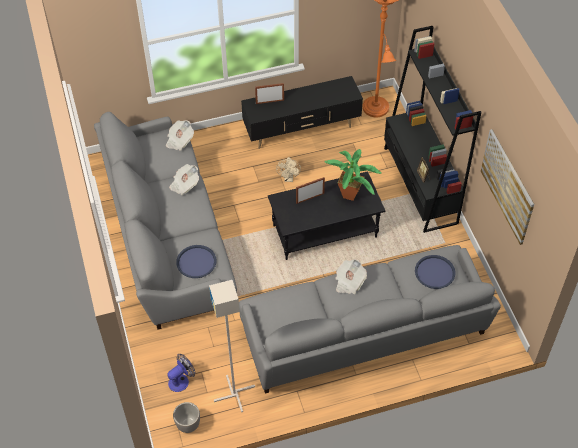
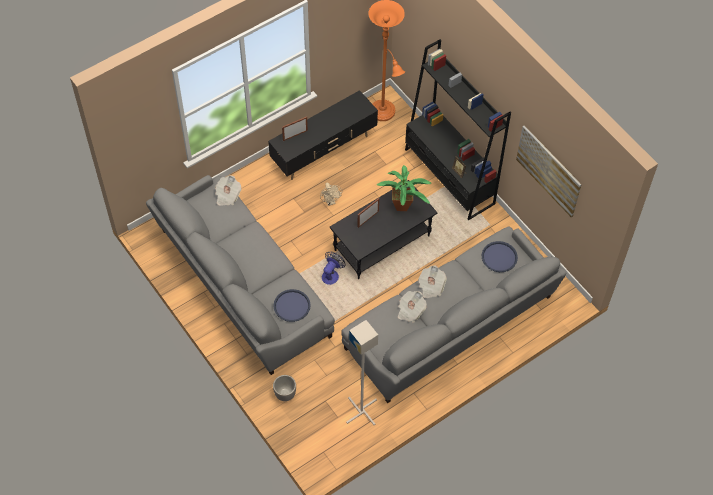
camera: 20 degrees left, 5 degrees up
fan [167,354,195,392] -> fan moved to [322,252,345,285]
newspaper [169,164,199,195] -> newspaper moved to [398,291,427,322]
planter [173,402,200,433] -> planter moved to [273,375,296,401]

